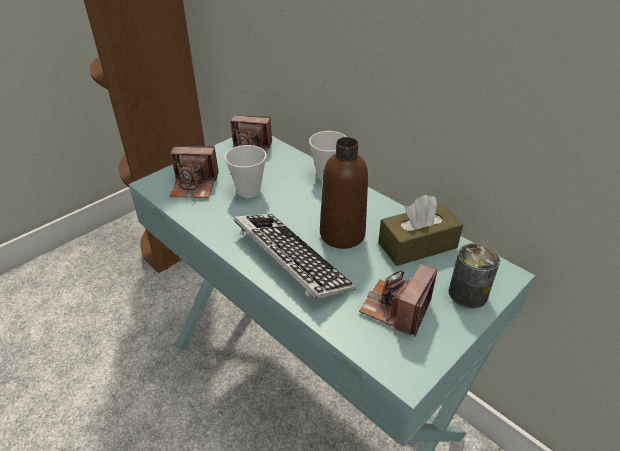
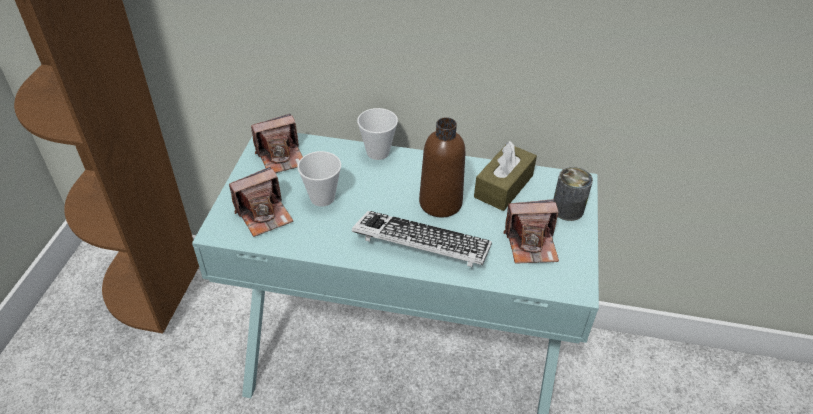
camera: 35 degrees left, 5 degrees up
camera [359,264,437,337] -> camera turned 90 degrees counterclockwise [503,199,559,264]

